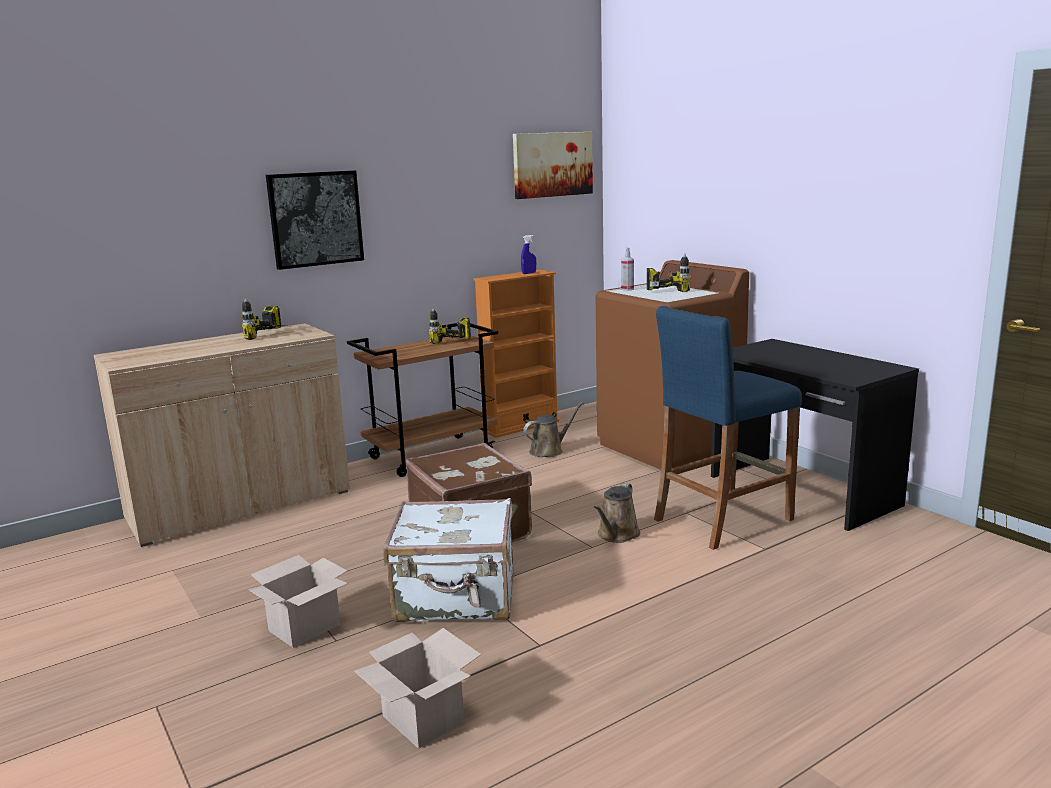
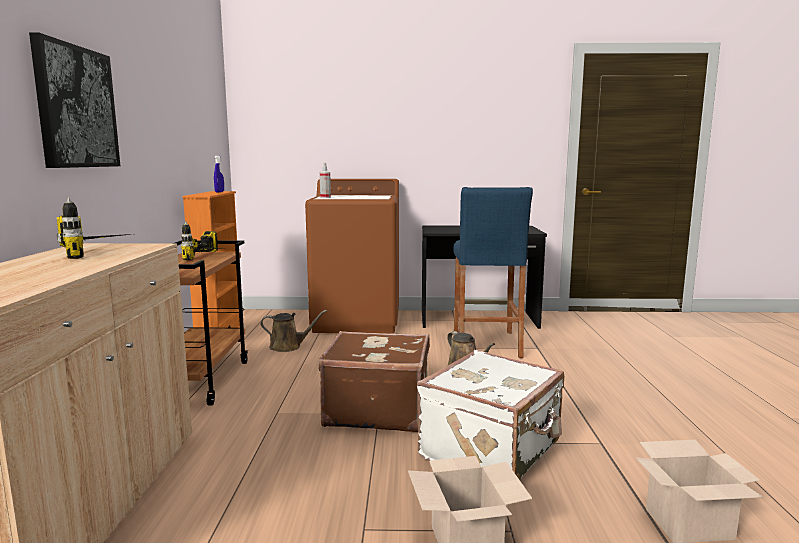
camera: 55 degrees left, 5 degrees down
picture [513,132,593,199] -> none
brown watering can [523,402,583,457] -> brown watering can turned 90 degrees clockwise [260,310,327,352]
power drill [647,253,690,292] -> none

